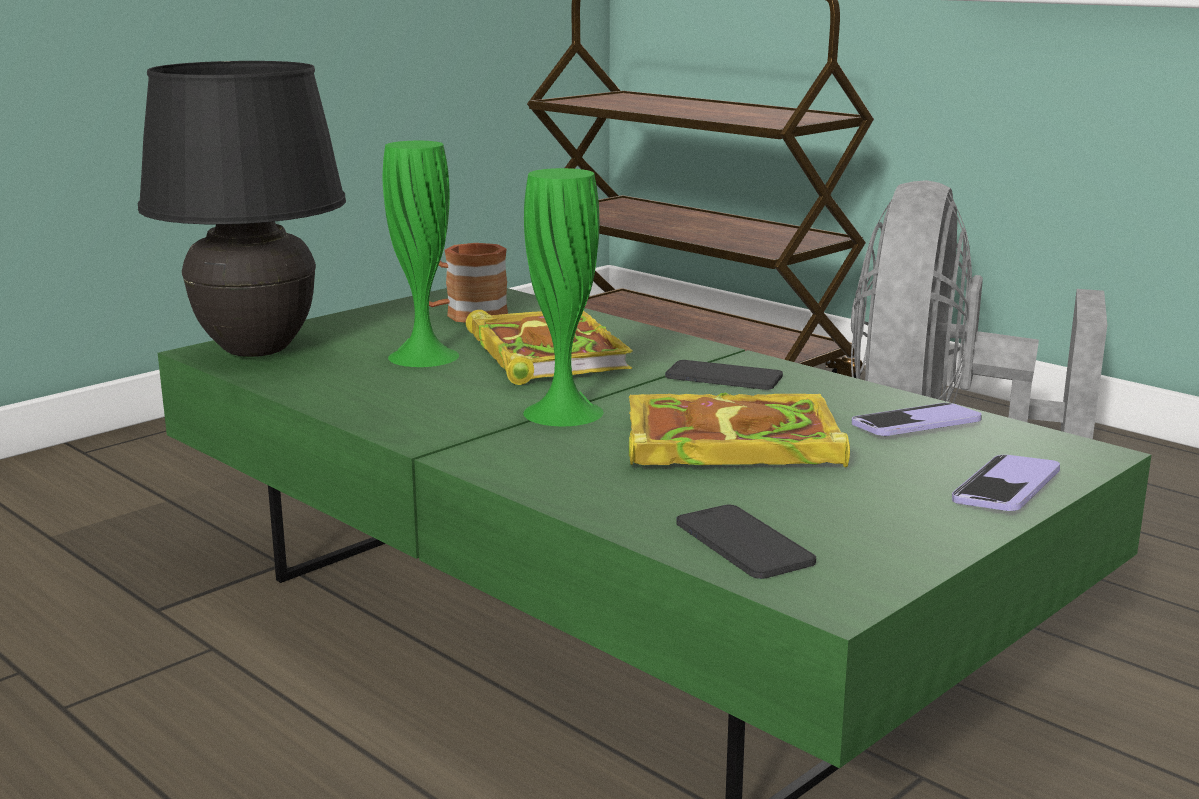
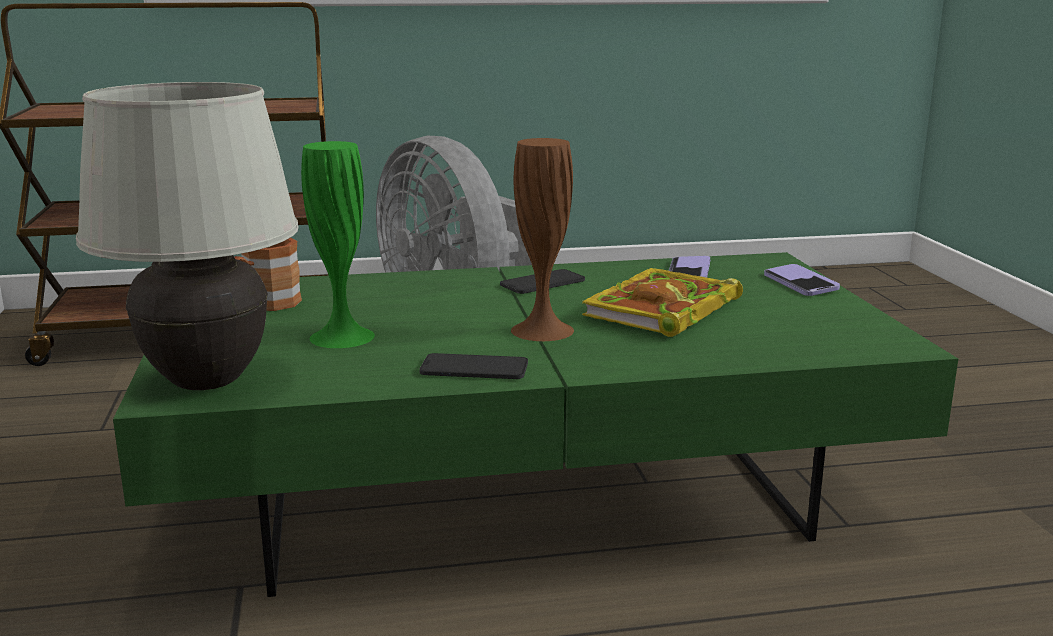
camera: 55 degrees left, 0 degrees up
black table lamp [138,61,346,357] -> white table lamp [76,82,299,390]
book [466,310,633,385] -> none
green vase [523,168,604,427] -> brown vase [511,138,574,341]
phone [676,505,816,579] -> phone moved to [419,353,528,379]

